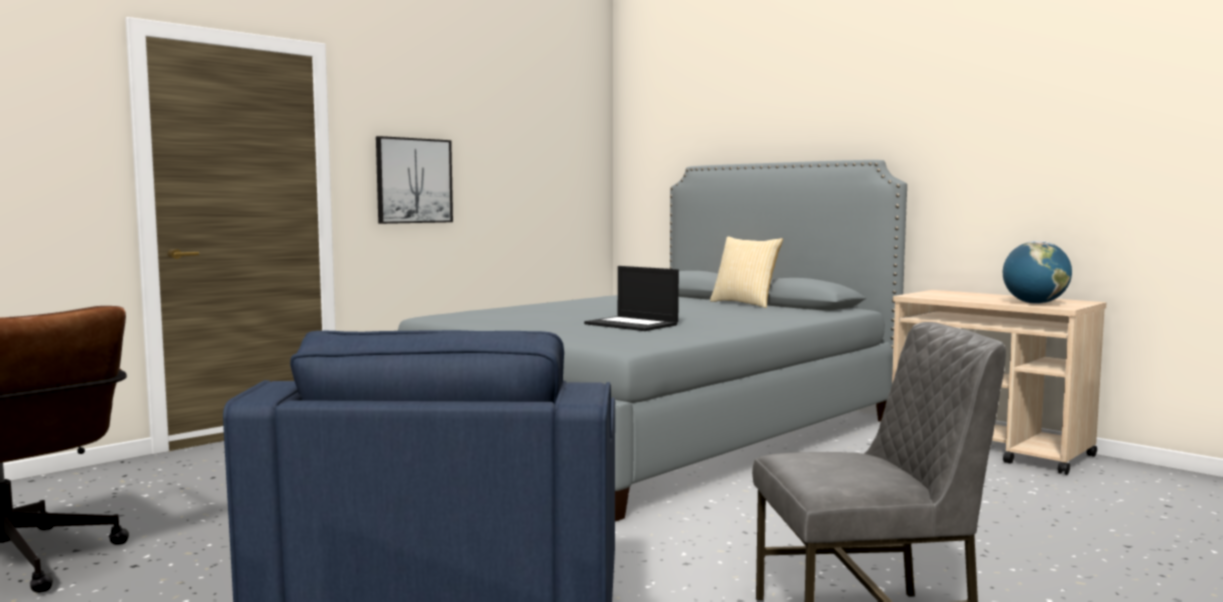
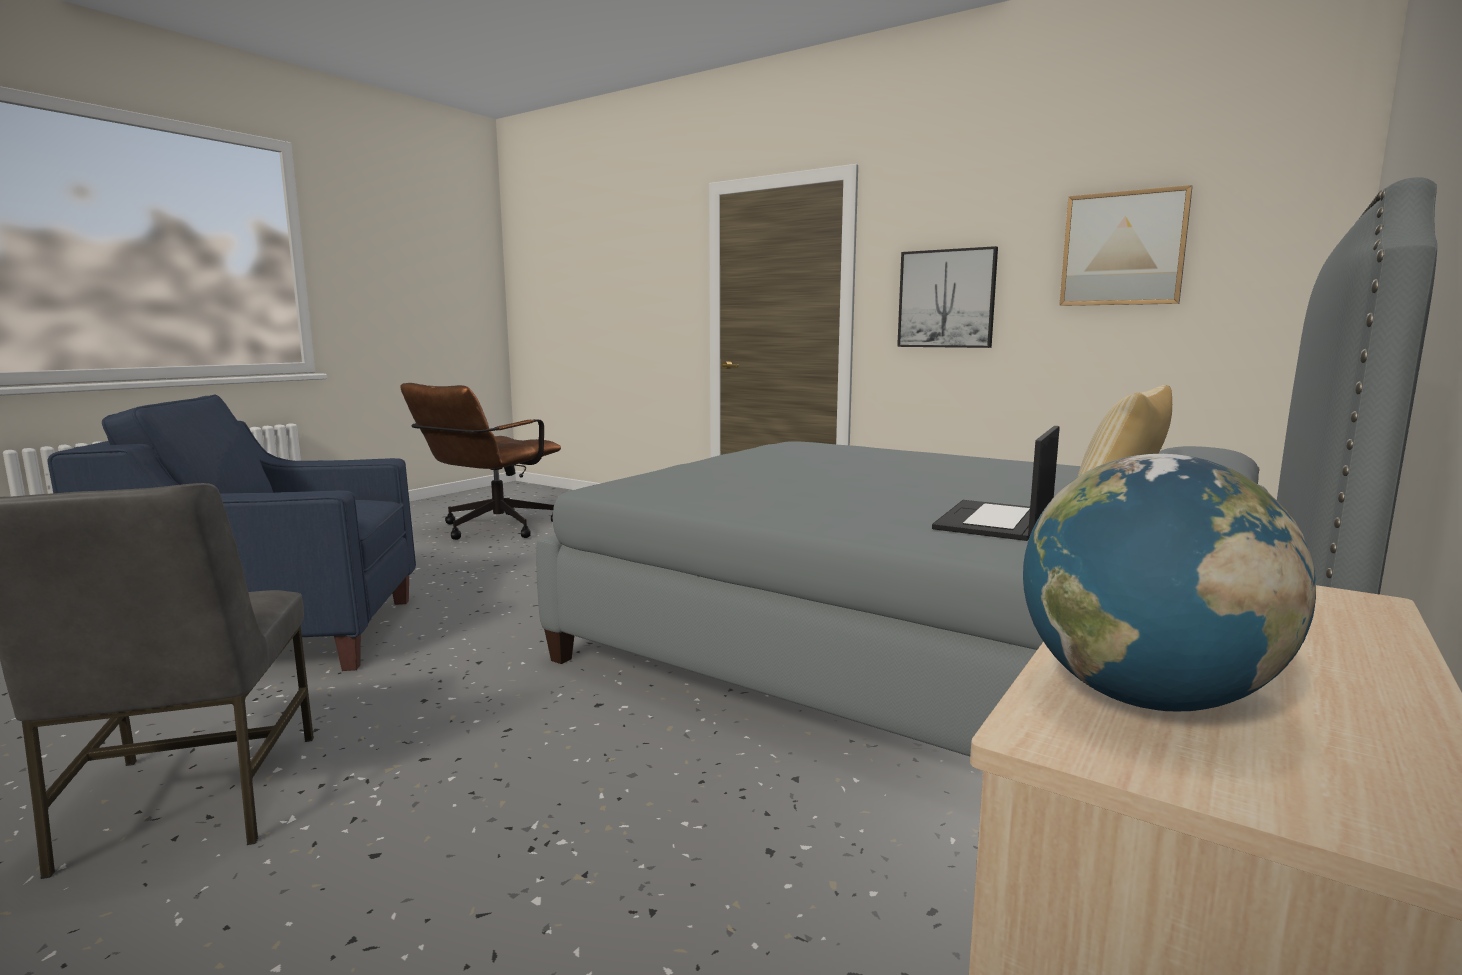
camera: 80 degrees right, 5 degrees up
laptop [584,266,679,331] -> laptop moved to [932,426,1060,541]
none -> picture [1059,185,1193,306]

